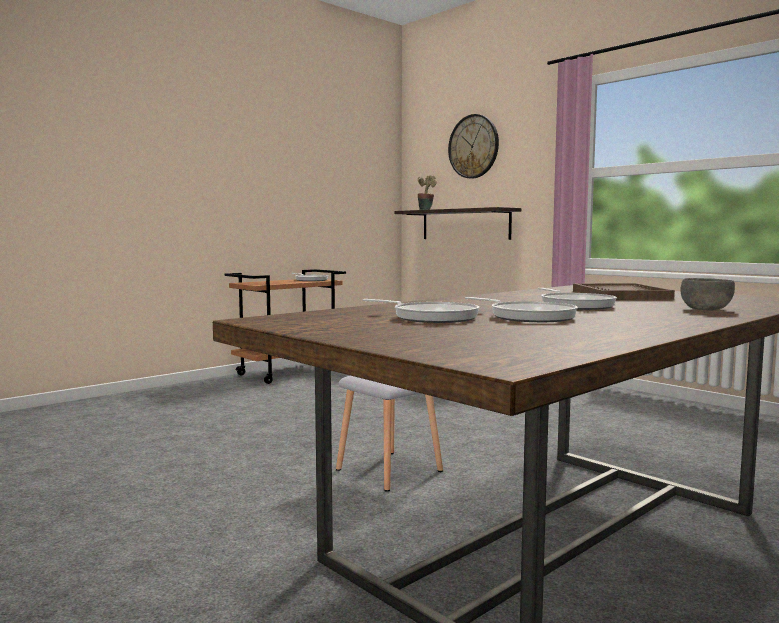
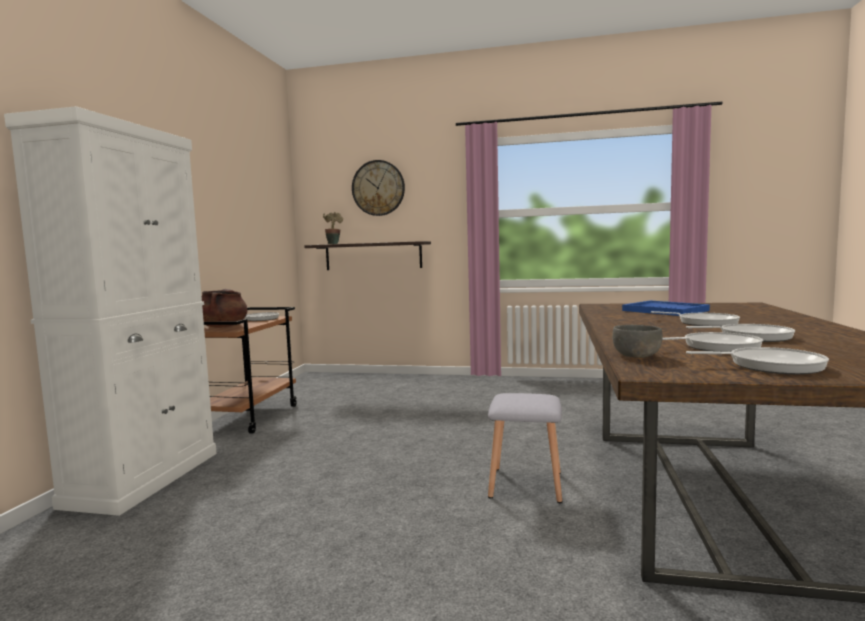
camera: 35 degrees left, 0 degrees up
brown tray [573,283,675,300] -> blue tray [622,300,710,316]
grey bowl [680,278,735,310] -> grey bowl moved to [612,325,663,358]
none -> white cabinet [4,106,217,516]
none -> brown cooking pot [202,289,248,327]
none -> frying pan [686,347,829,375]

